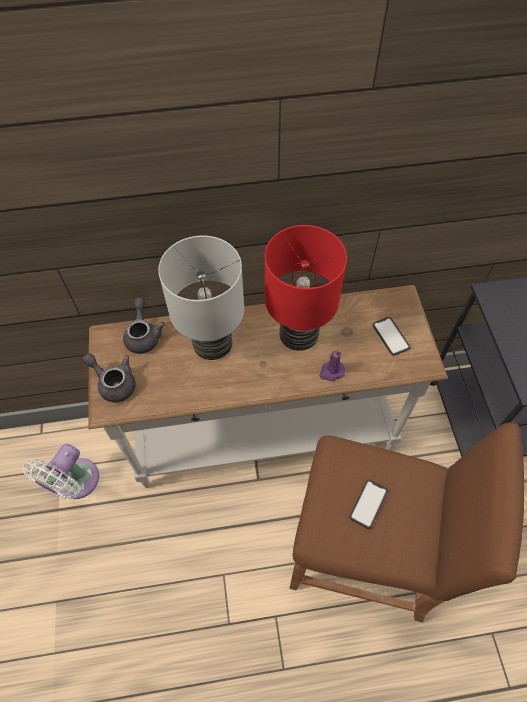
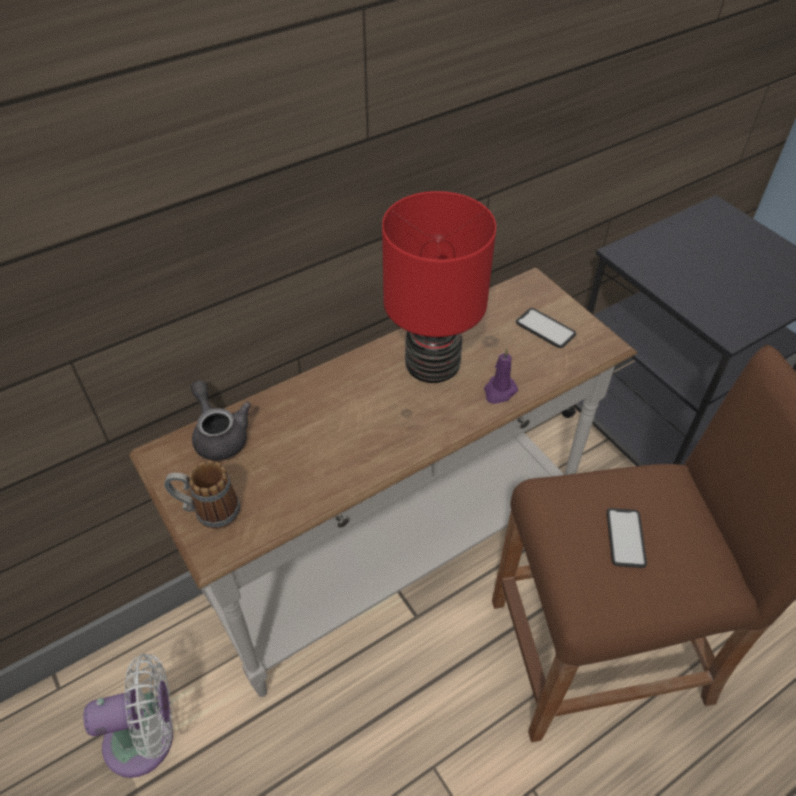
camera: 25 degrees left, 10 degrees down
white fan [23,443,99,500] -> white fan turned 105 degrees counterclockwise [83,654,173,778]
grey teapot [83,353,136,402] -> mug [164,461,240,529]
grey table lamp [158,235,244,360] -> none

